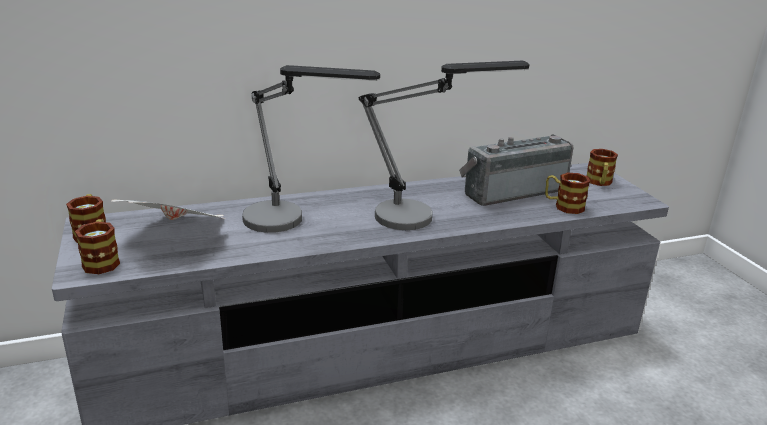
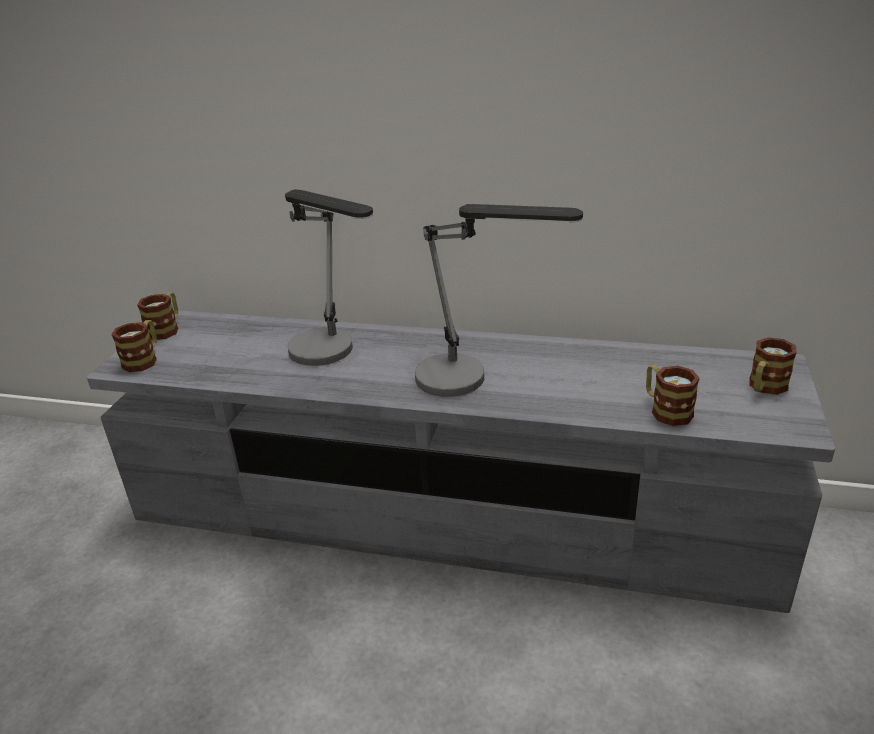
camera: 35 degrees right, 5 degrees up
newspaper [111,200,226,220] -> none
radio [459,134,574,206] -> none

